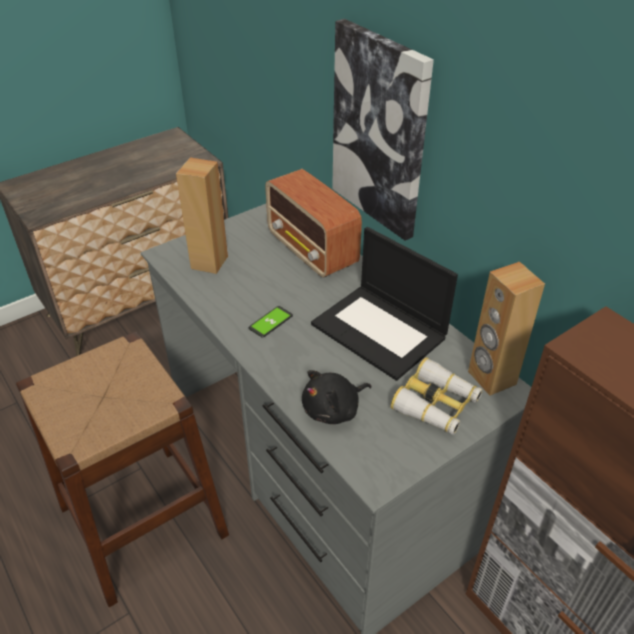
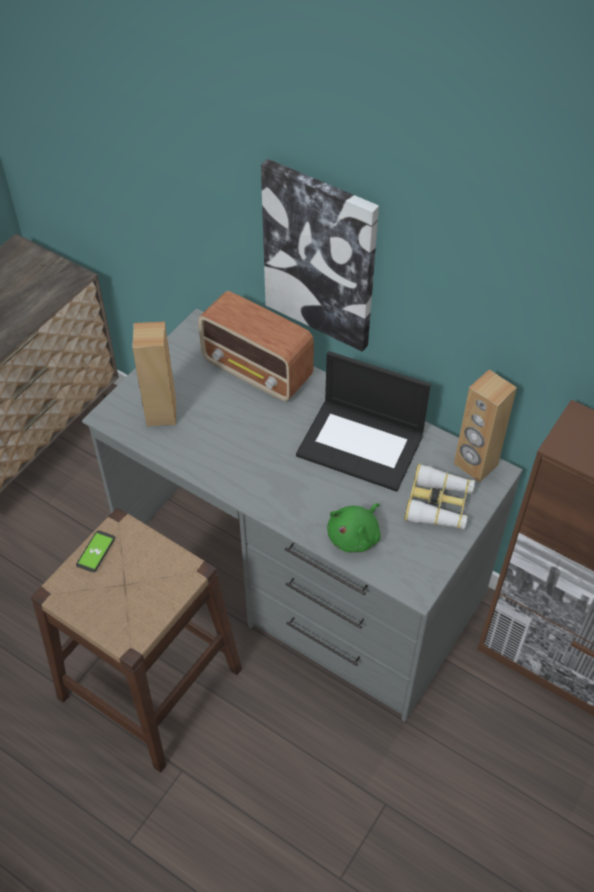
camera: 20 degrees left, 10 degrees up
phone [249,306,293,338] -> phone moved to [76,530,115,572]
black plush toy [302,370,371,424] -> green plush toy [327,503,381,552]

